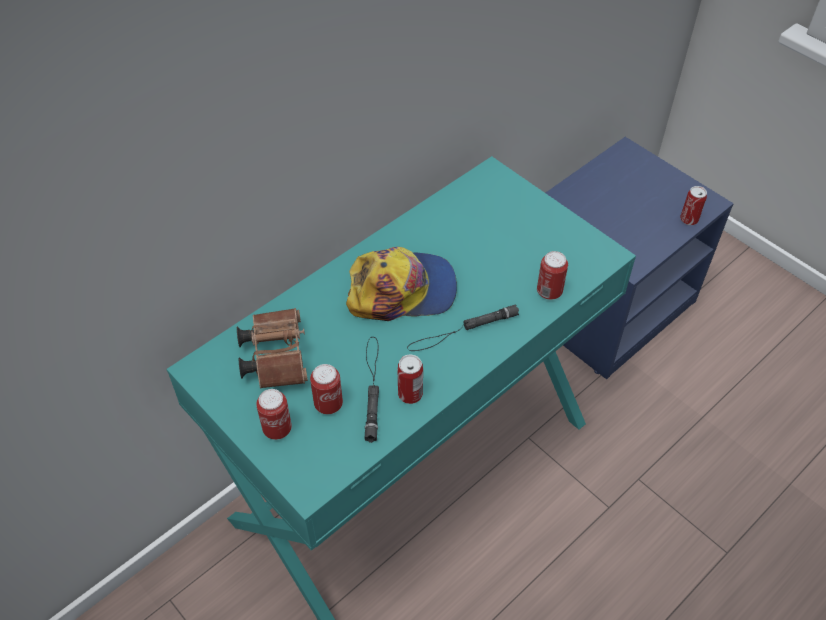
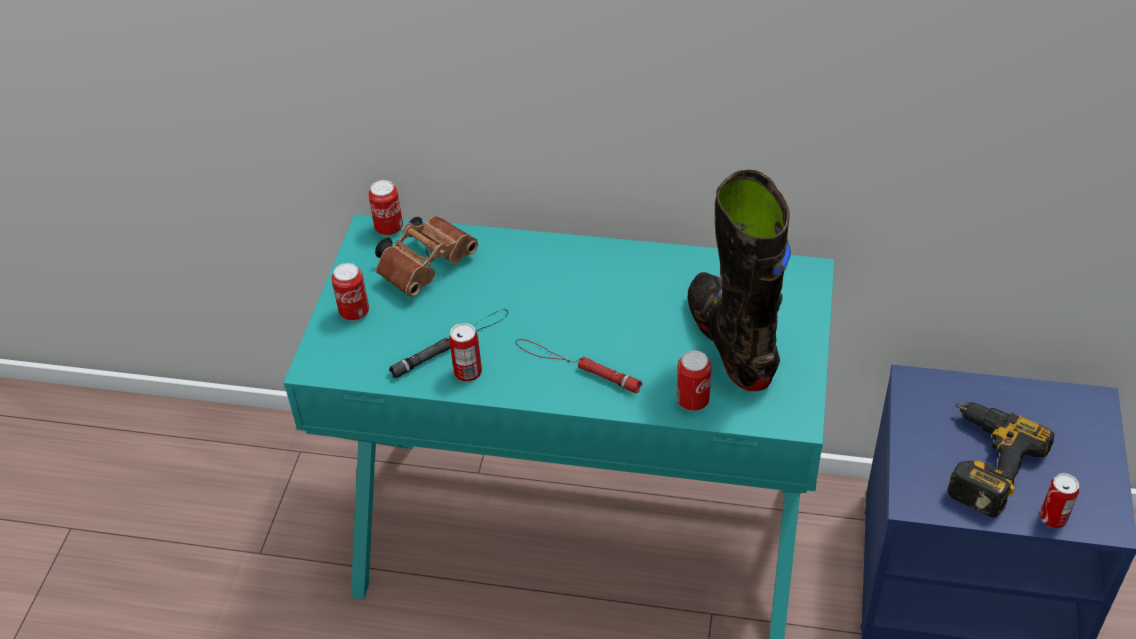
camera: 55 degrees right, 5 degrees down
can [310,364,343,414] -> can moved to [368,180,403,236]
cap [346,247,457,321] -> none
black flashlight [407,304,519,351] -> red flashlight [516,339,642,393]
none -> black boot [688,170,791,391]
none -> power drill [947,402,1055,517]

